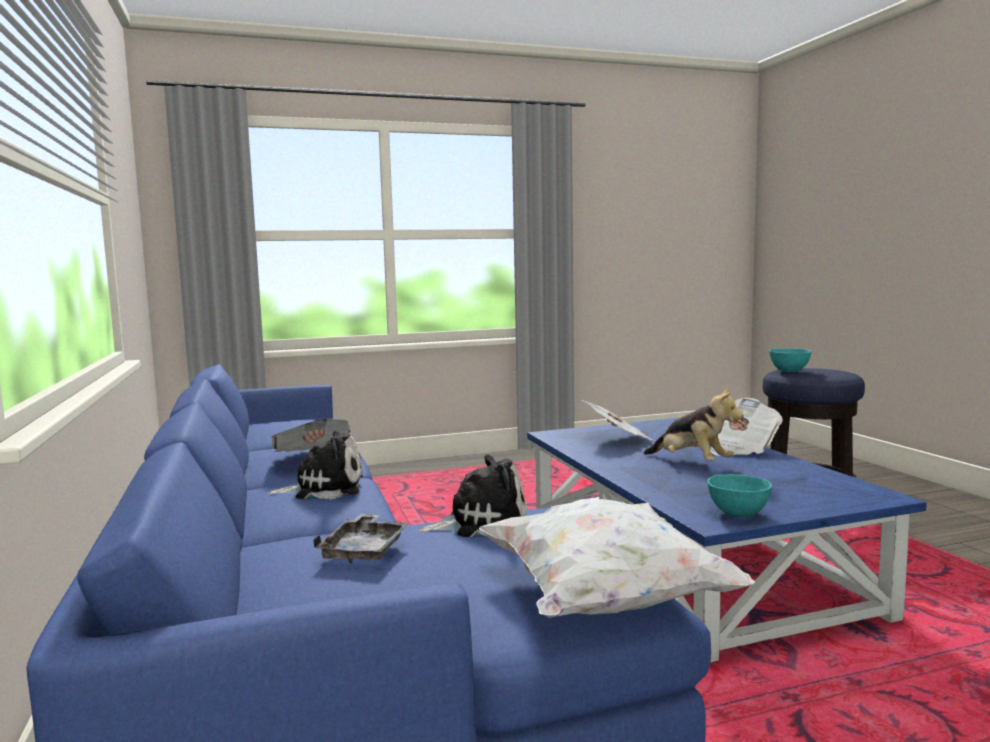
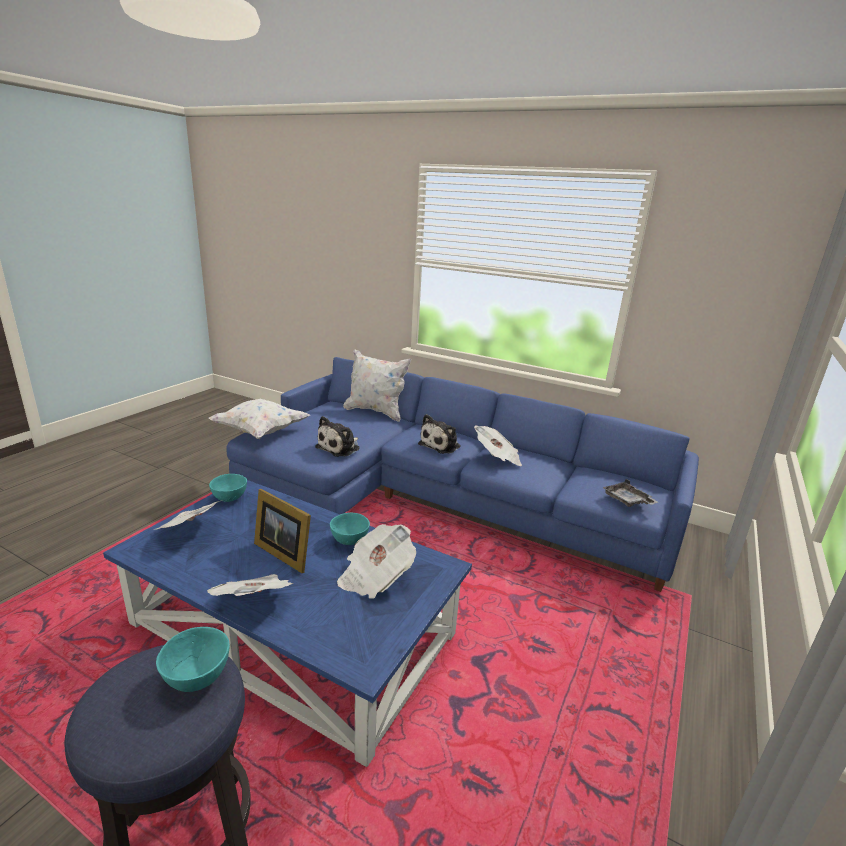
camera: 135 degrees right, 15 degrees up
grey tray [313,514,409,563] -> grey tray moved to [602,479,658,507]
plush toy [644,386,743,461] -> picture frame [254,489,311,573]
none -> newspaper [154,500,222,530]
none -> turquoise bowl [330,513,370,545]
none -> white pillow [343,349,411,422]

